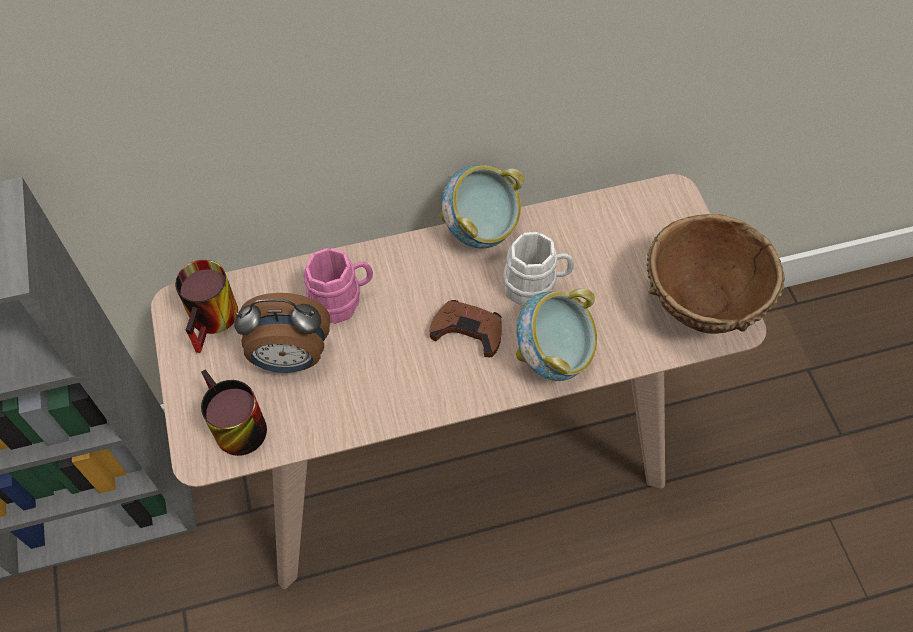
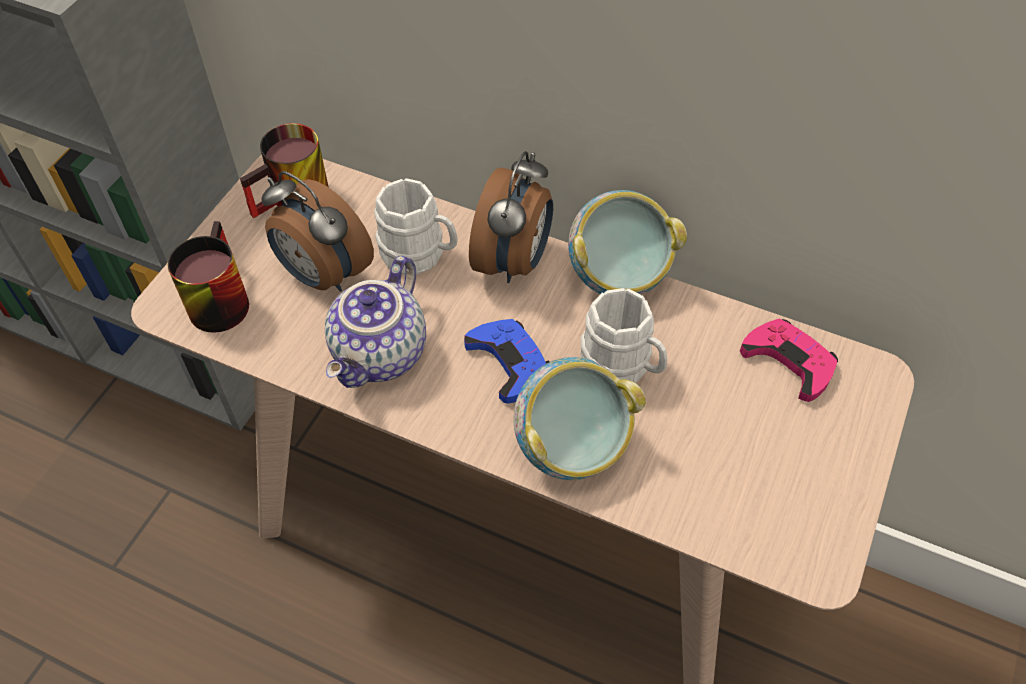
camera: 40 degrees right, 5 degrees down
pink mug [304,248,373,324] -> white mug [374,178,458,275]
brown game controller [430,300,502,357] -> blue game controller [464,319,549,404]
brown bowl [646,214,785,334] -> none
none -> teapot [325,256,426,388]
none -> alarm clock [469,151,553,283]
none -> pink game controller [740,319,838,402]

